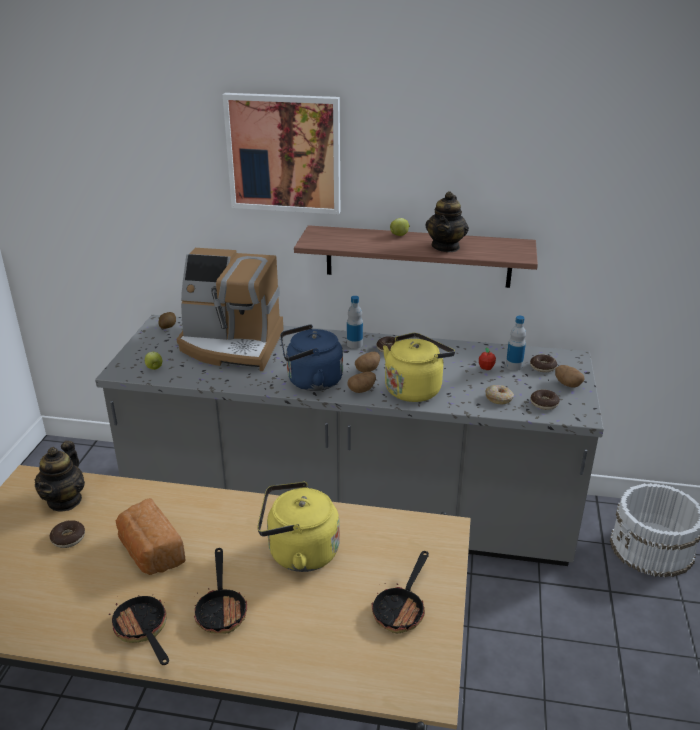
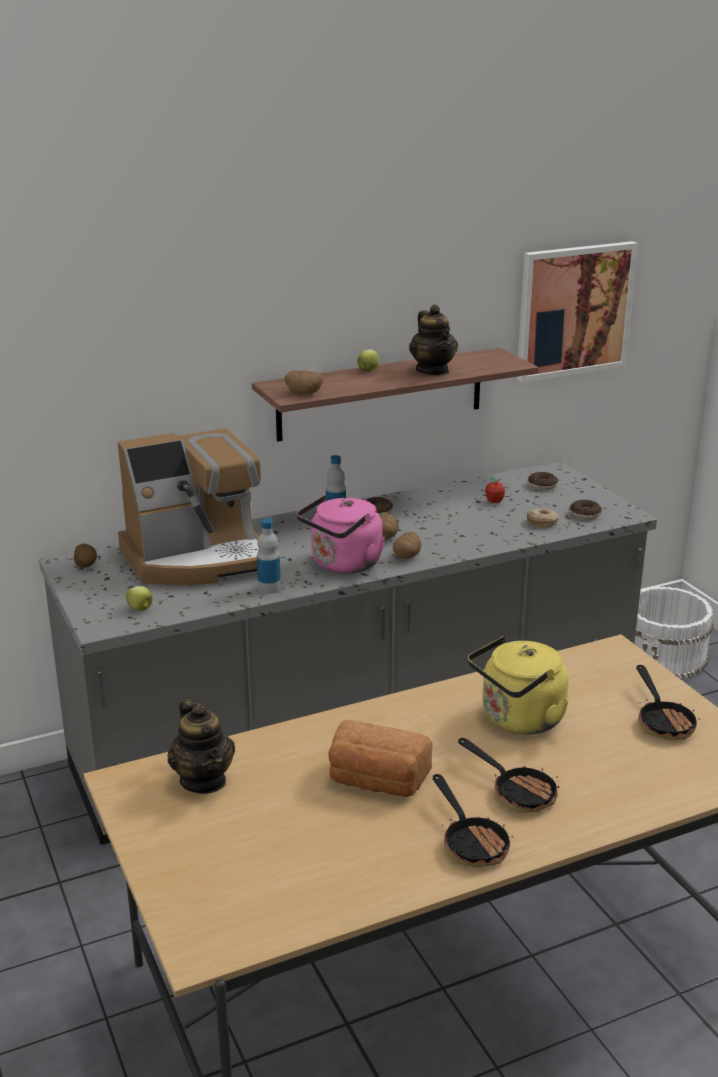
camera: 35 degrees left, 5 degrees down
donut [49,520,85,548] -> none
frying pan [109,596,169,665] -> frying pan turned 135 degrees counterclockwise [433,774,514,867]
picture [223,93,340,214] -> picture moved to [517,241,638,382]
blue kettle [280,324,343,391] -> pink kettle [297,495,385,574]
yellow kettle [383,333,455,402] -> none
bottle [506,316,526,371] -> bottle moved to [257,518,281,594]
potato [555,365,584,388] -> potato moved to [284,370,323,394]

